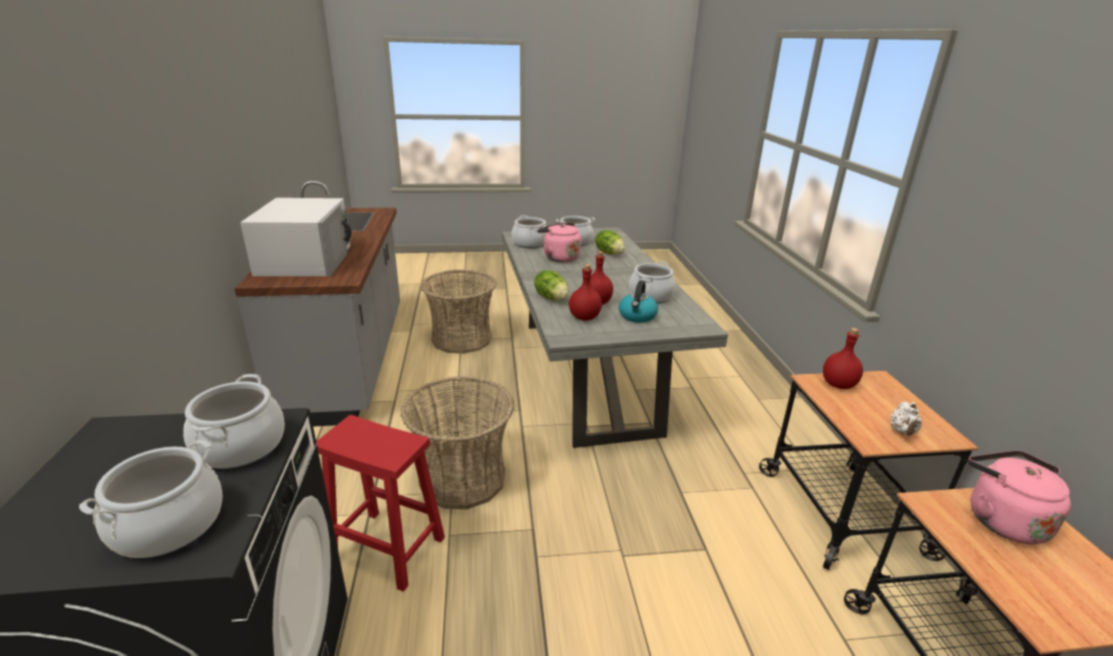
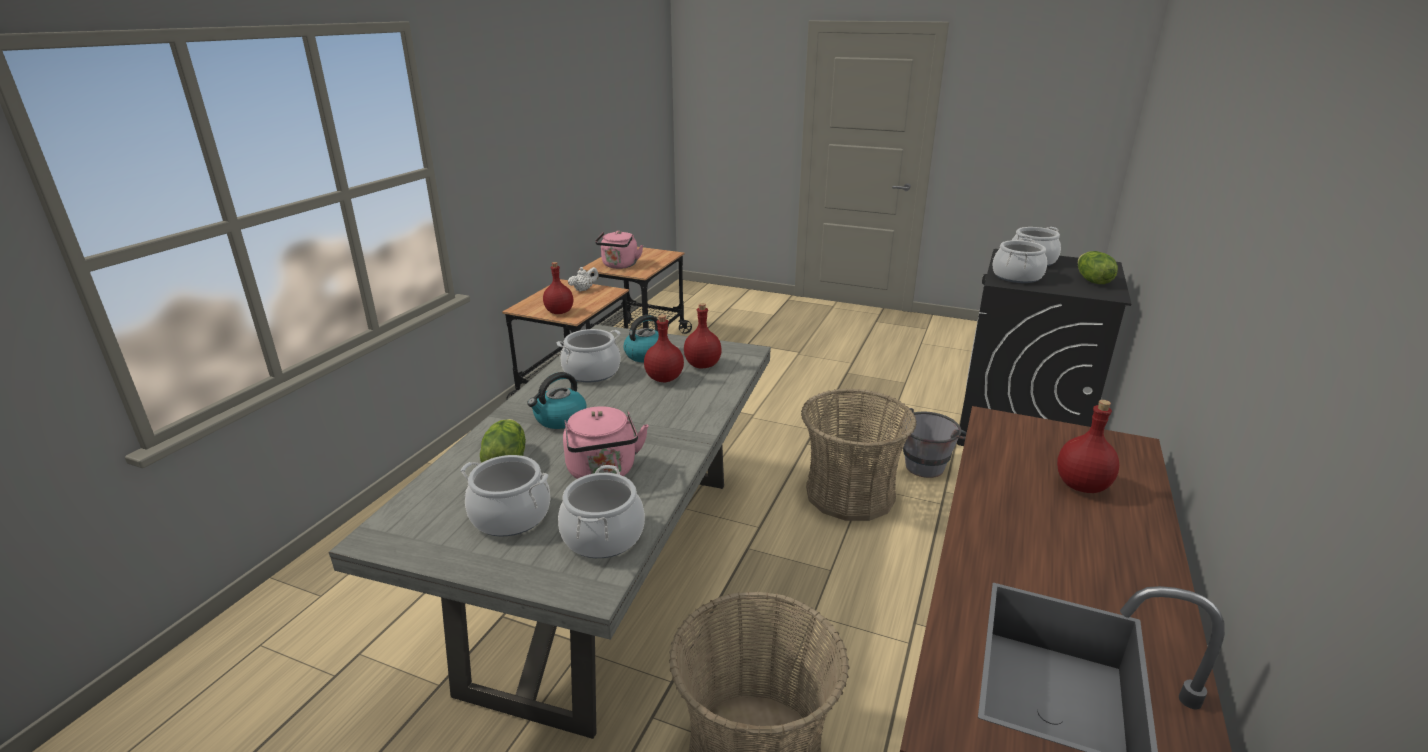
camera: 150 degrees left, 0 degrees up
white microwave [240,198,352,276] -> red bottle [1057,400,1119,493]
red stool [316,415,445,592] -> grey bucket [901,408,967,478]
lettuce [534,270,569,301] -> lettuce moved to [1078,251,1118,284]
none -> kettle [527,372,586,429]

